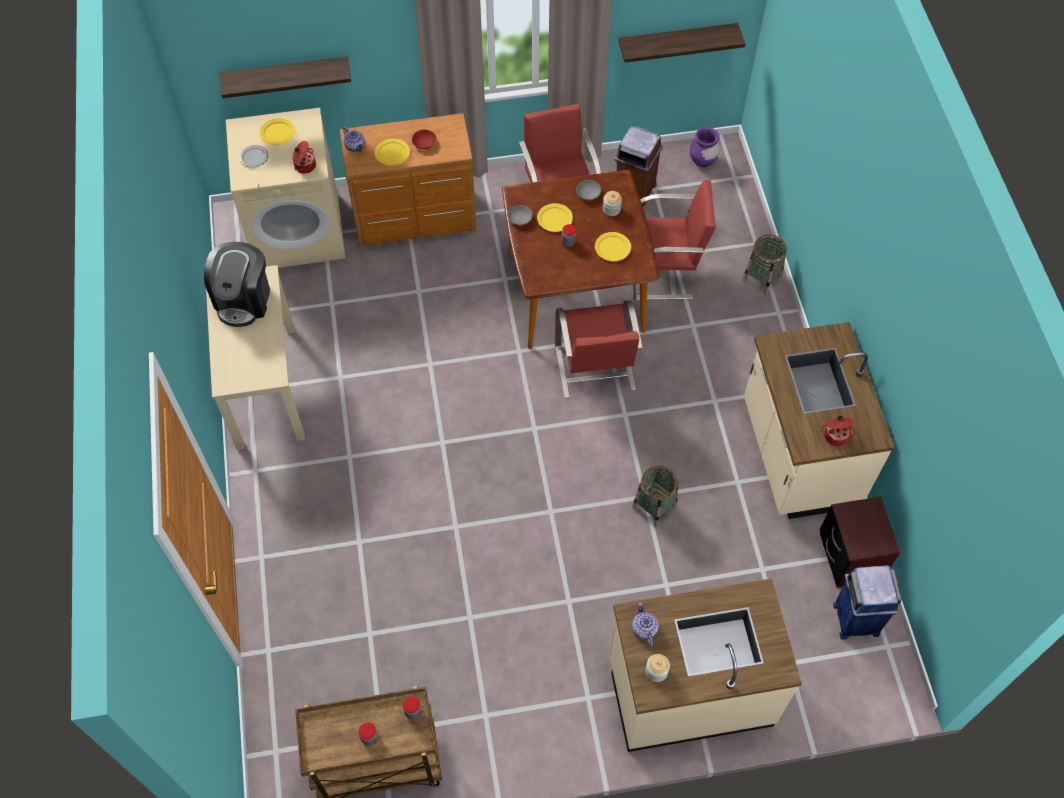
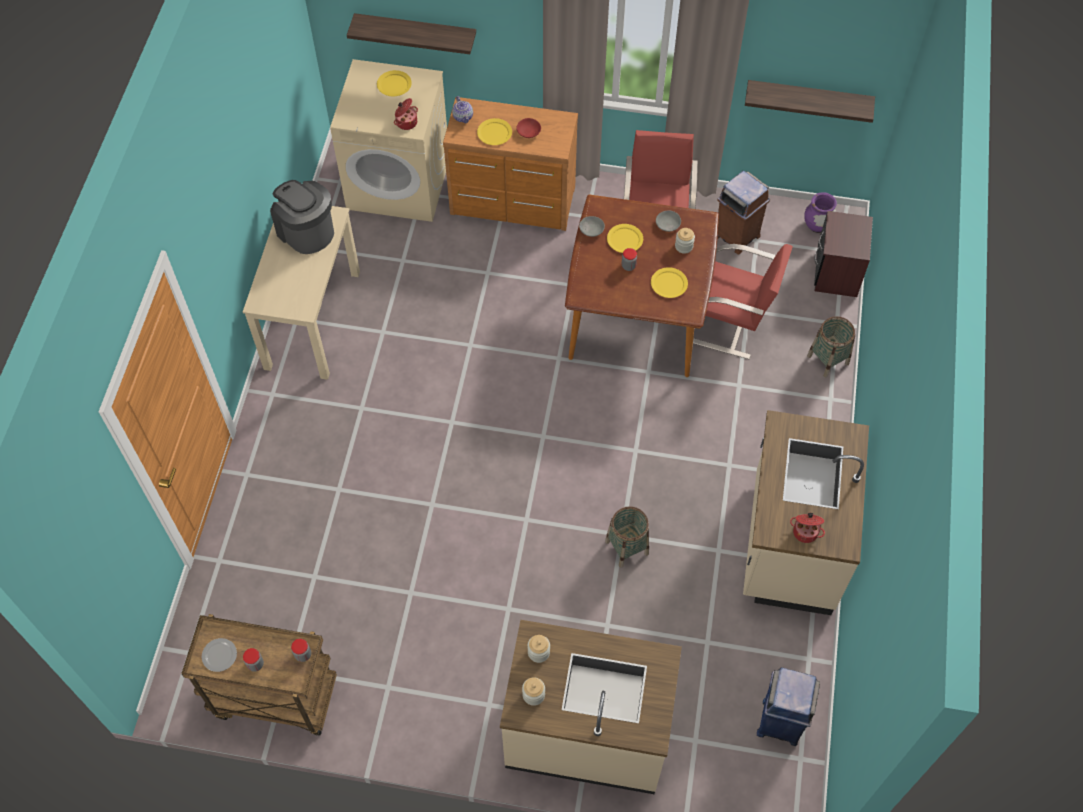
camera: 20 degrees right, 0 degrees up
coffee machine [204,242,270,327] -> coffee machine turned 105 degrees clockwise [270,180,334,254]
plate [239,145,269,168] -> plate moved to [202,638,237,672]
red chair [555,300,643,398] -> none
teapot [632,602,659,646] -> jar [528,635,550,663]
brown nightstand [820,497,900,588] -> brown nightstand moved to [814,211,873,297]

